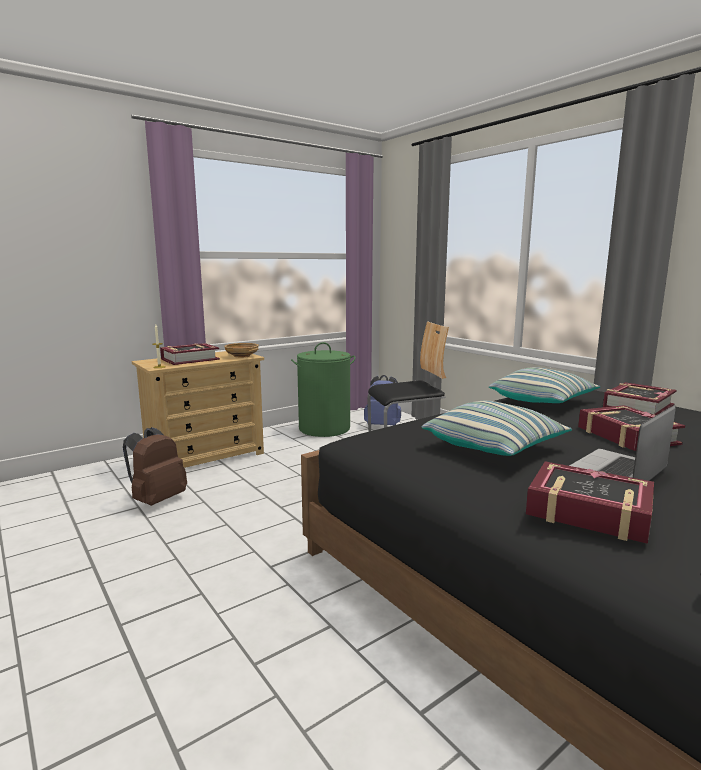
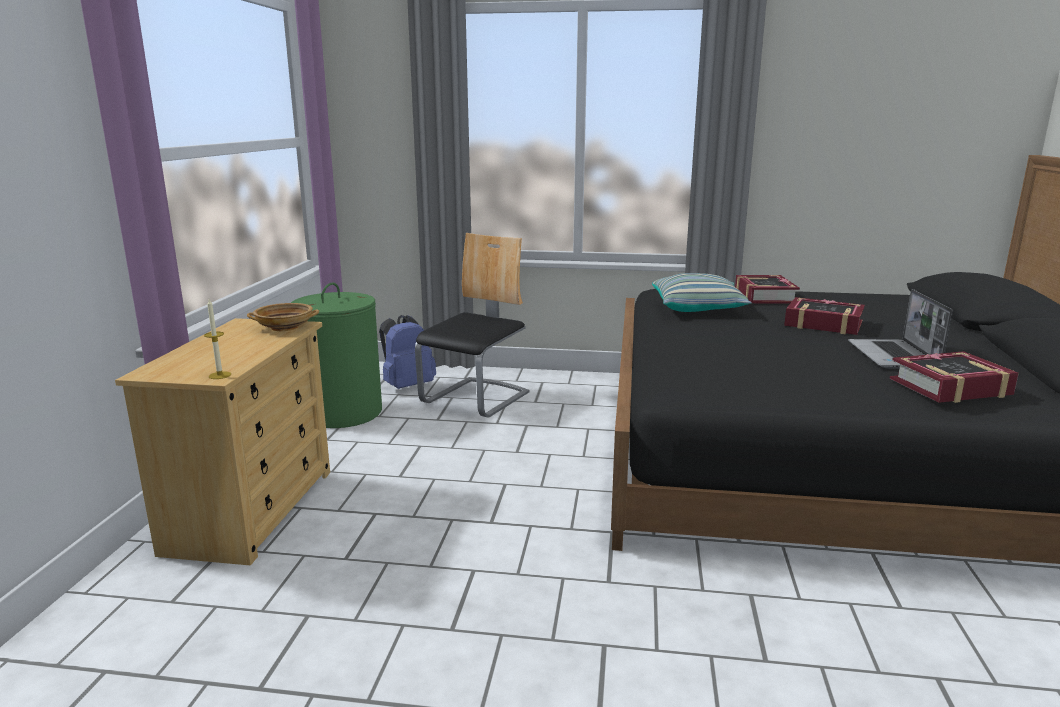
camera: 45 degrees left, 5 degrees up
brown backpack [123,427,187,506] -> none
book [160,343,220,365] -> none
pillow [422,401,572,456] -> none

